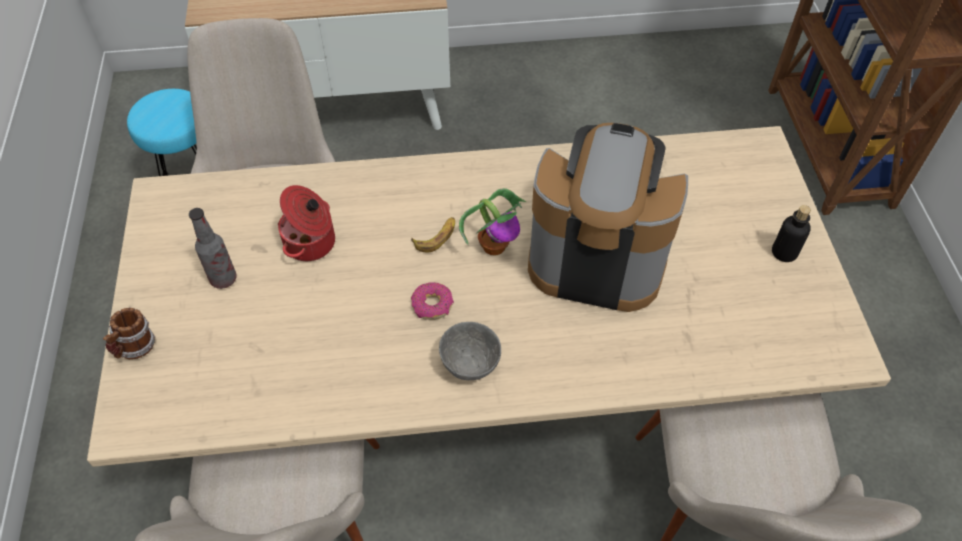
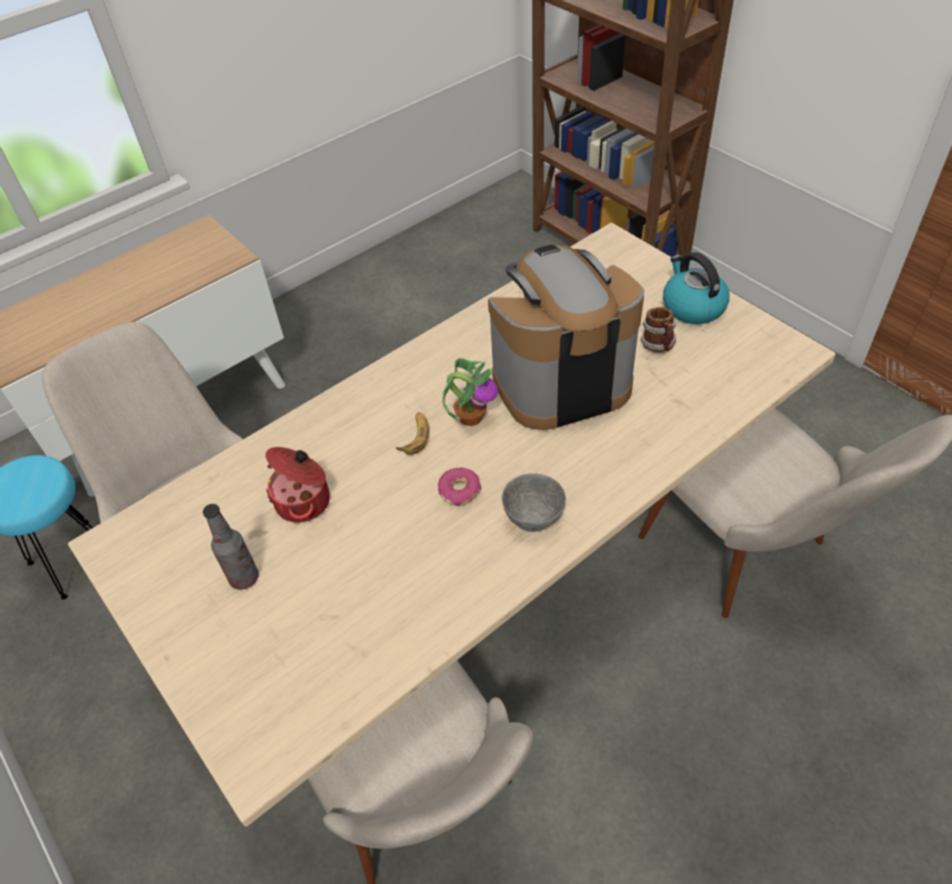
camera: 30 degrees left, 5 degrees down
mug [103,308,155,359] -> mug moved to [640,307,676,352]
bottle [772,205,811,262] -> kettle [663,252,730,324]

